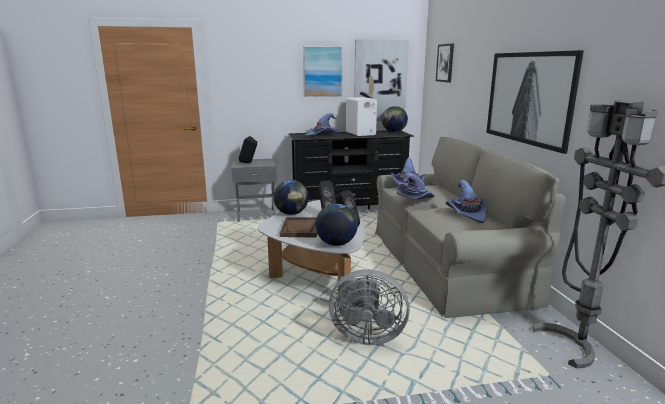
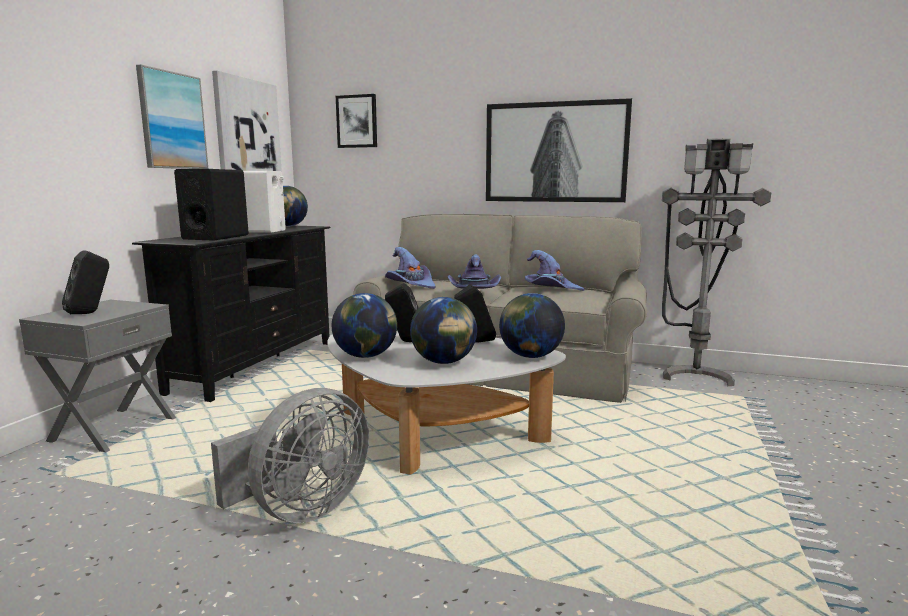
camera: 60 degrees left, 5 degrees down
brown tray [280,217,317,238] -> globe [410,297,477,364]
purple hat [304,113,337,137] -> black speaker [174,169,249,241]
grey fan [329,269,410,345] -> grey fan moved to [211,388,369,523]

